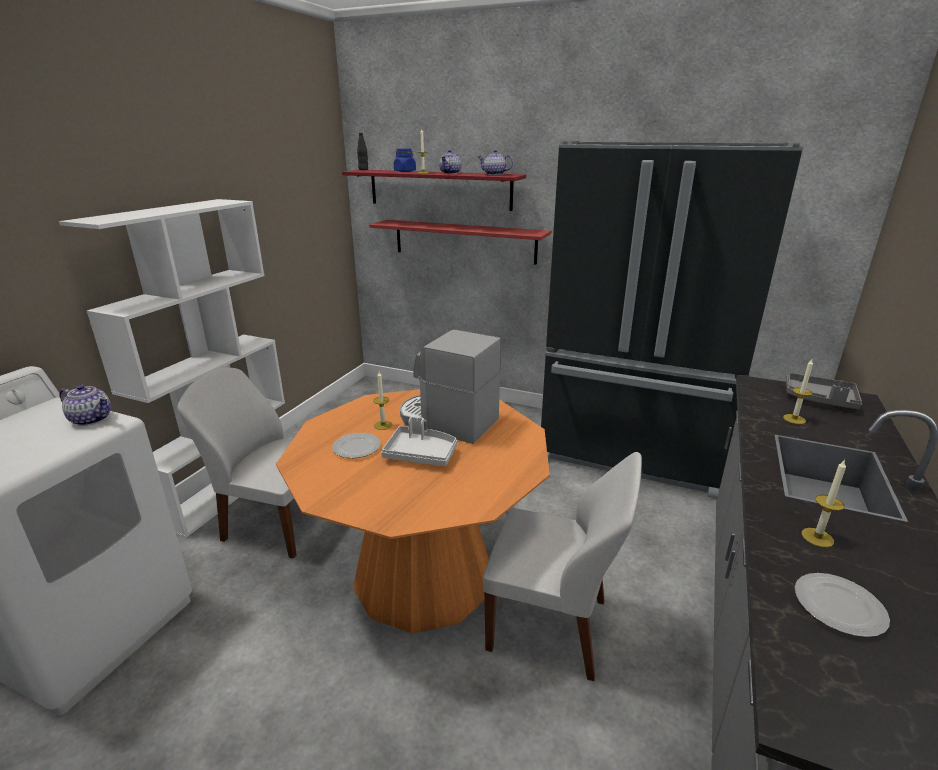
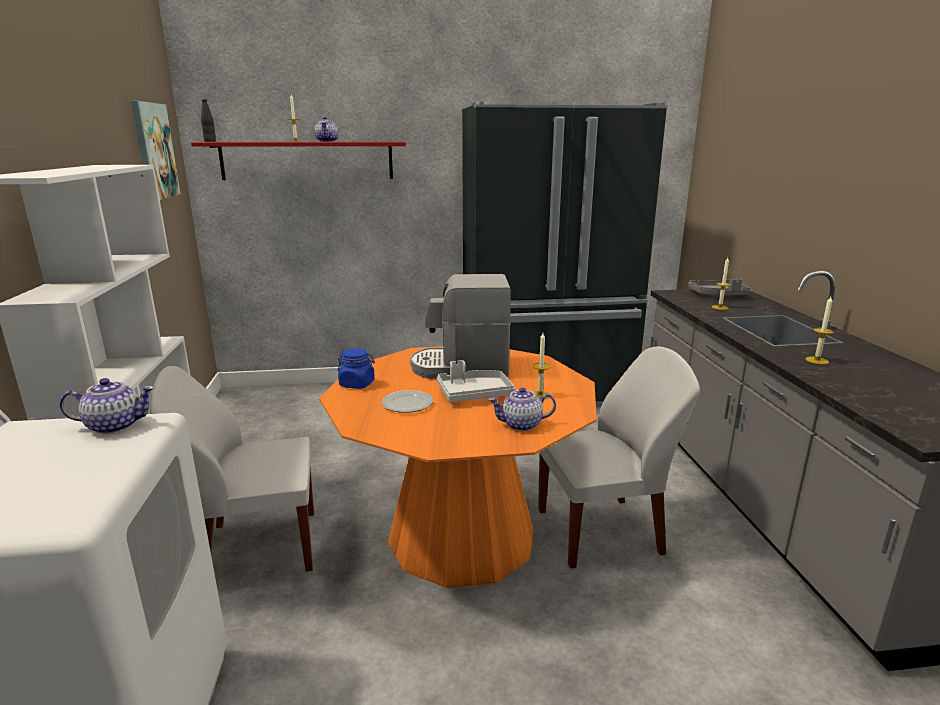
camera: 30 degrees left, 5 degrees down
red shelf [369,220,551,265] -> none
candle [373,372,392,430] -> candle moved to [533,333,550,400]
blue jar [394,149,416,172] -> blue jar moved to [338,348,375,389]
teapot [477,150,513,175] -> teapot moved to [488,387,556,431]
plate [795,573,890,637] -> none
none -> picture [131,101,180,200]

